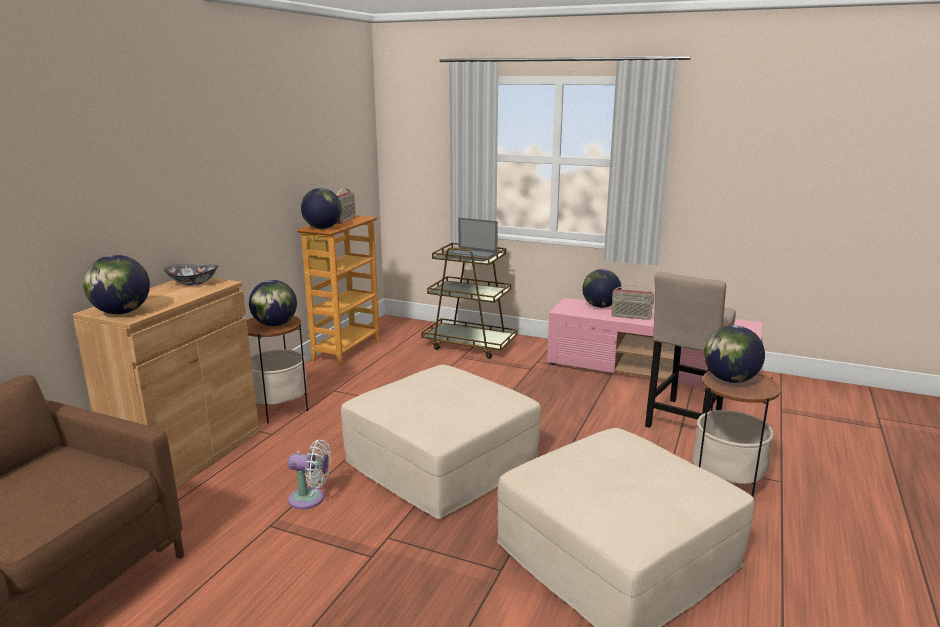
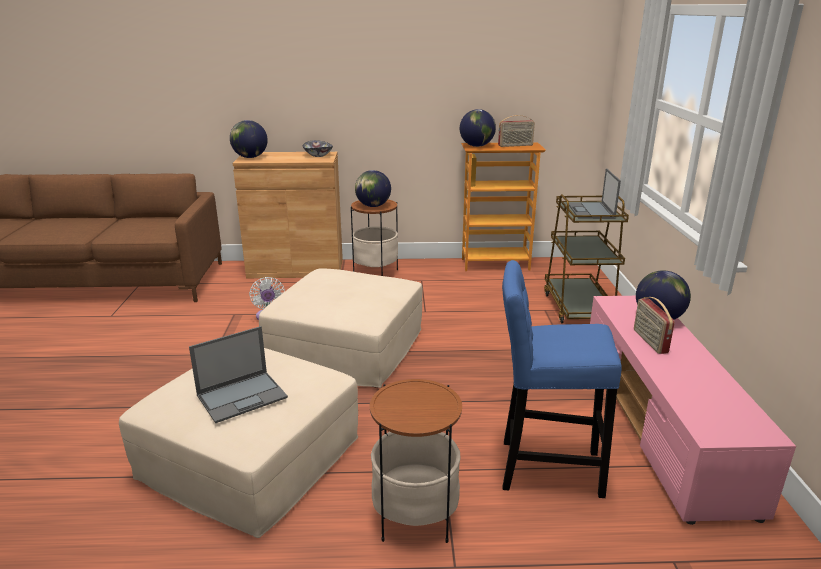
camera: 65 degrees right, 5 degrees up
beige stool [645,271,736,428] -> blue stool [502,260,621,498]
globe [704,325,765,383] -> none
none -> laptop [189,326,288,423]

